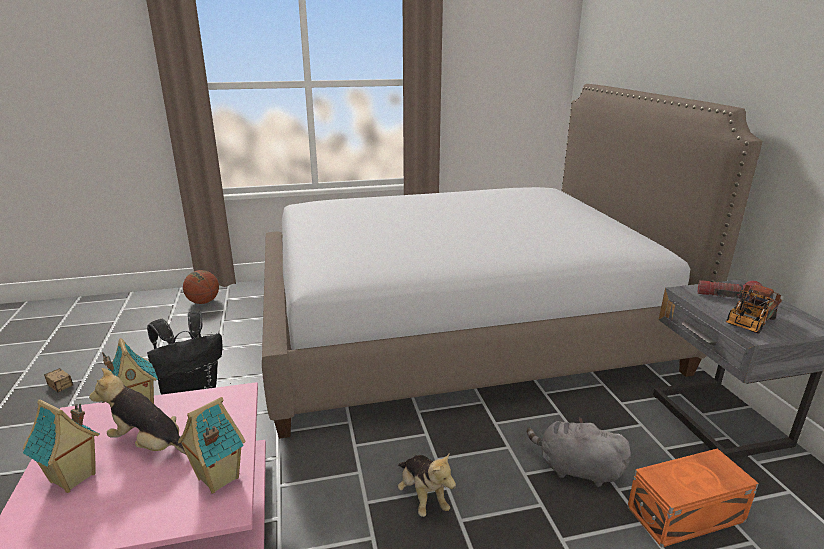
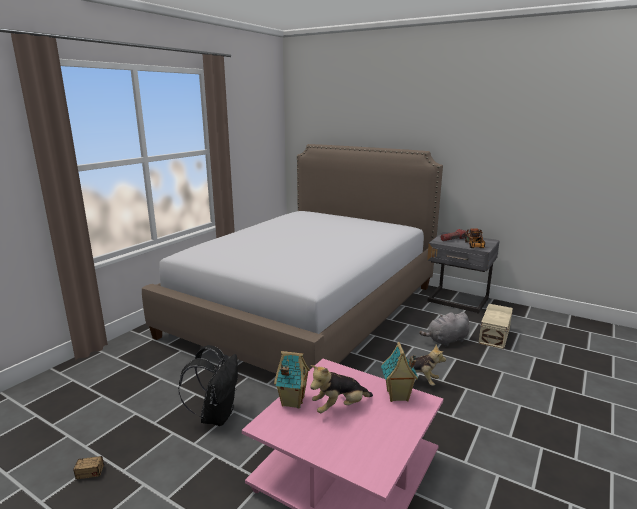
camera: 45 degrees left, 5 degrees down
toy house [22,399,99,493] -> none
basketball [183,270,219,304] -> none
orange storage box [627,448,759,548] -> beige storage box [479,304,513,349]

